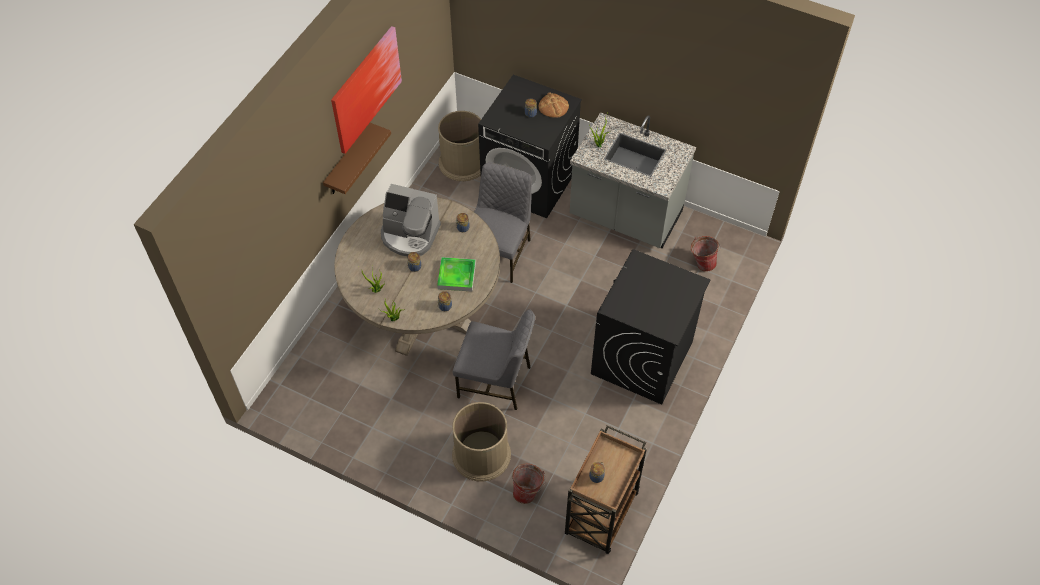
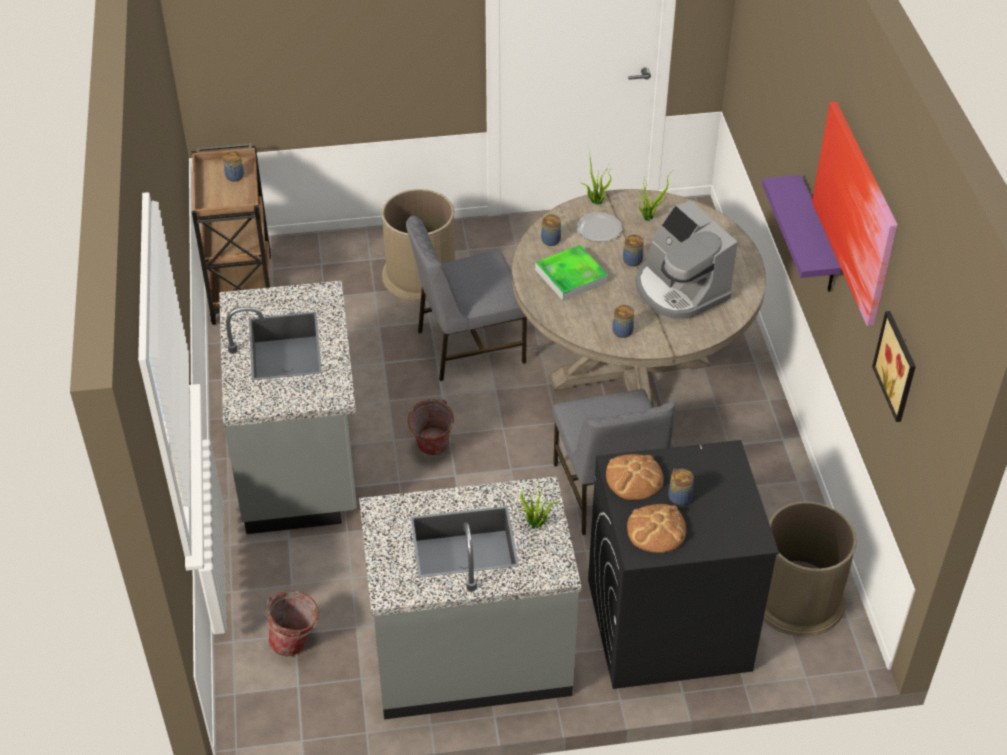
camera: 145 degrees right, 10 degrees down
brown shelf [323,123,391,194] -> purple shelf [762,175,842,292]
coffee machine [381,184,441,257] -> coffee machine turned 105 degrees counterclockwise [635,200,738,320]
bucket [513,464,545,504] -> bucket moved to [405,398,454,455]
black washing machine [591,249,710,405] -> grey counter [219,280,358,534]
none -> plate [577,212,623,242]
none -> bread [606,454,664,500]
none -> picture [872,311,916,422]

